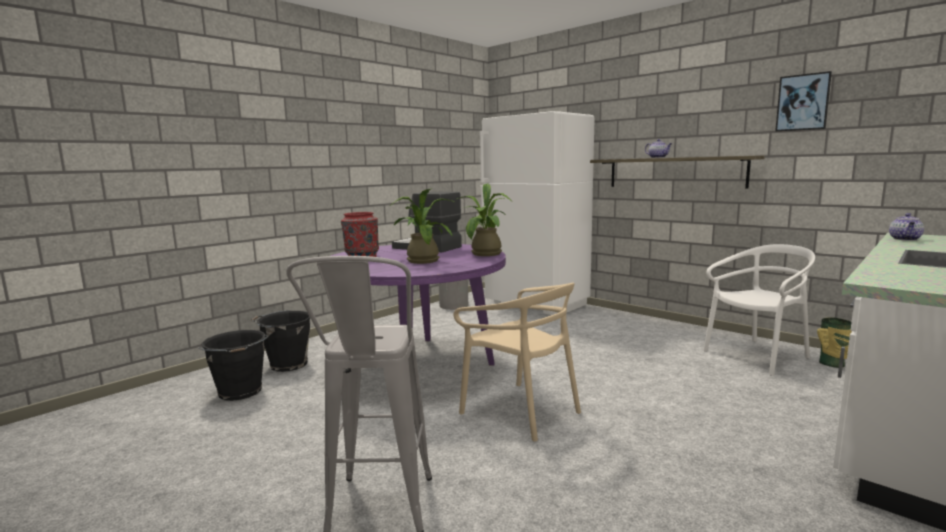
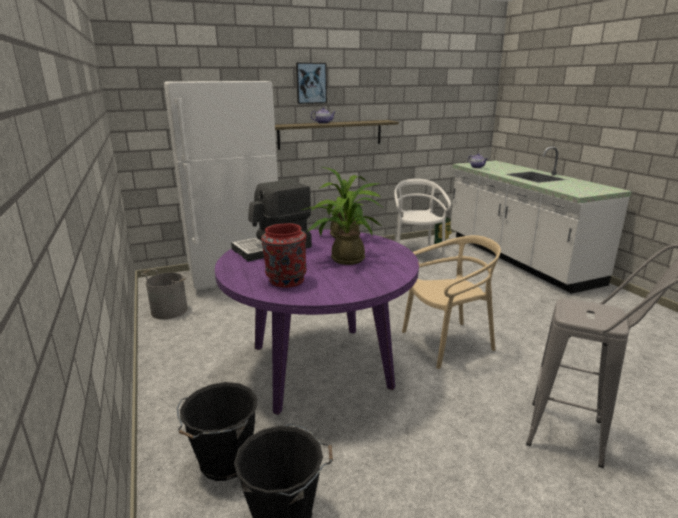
camera: 65 degrees left, 10 degrees up
picture [775,71,832,132] -> picture moved to [296,63,327,104]

